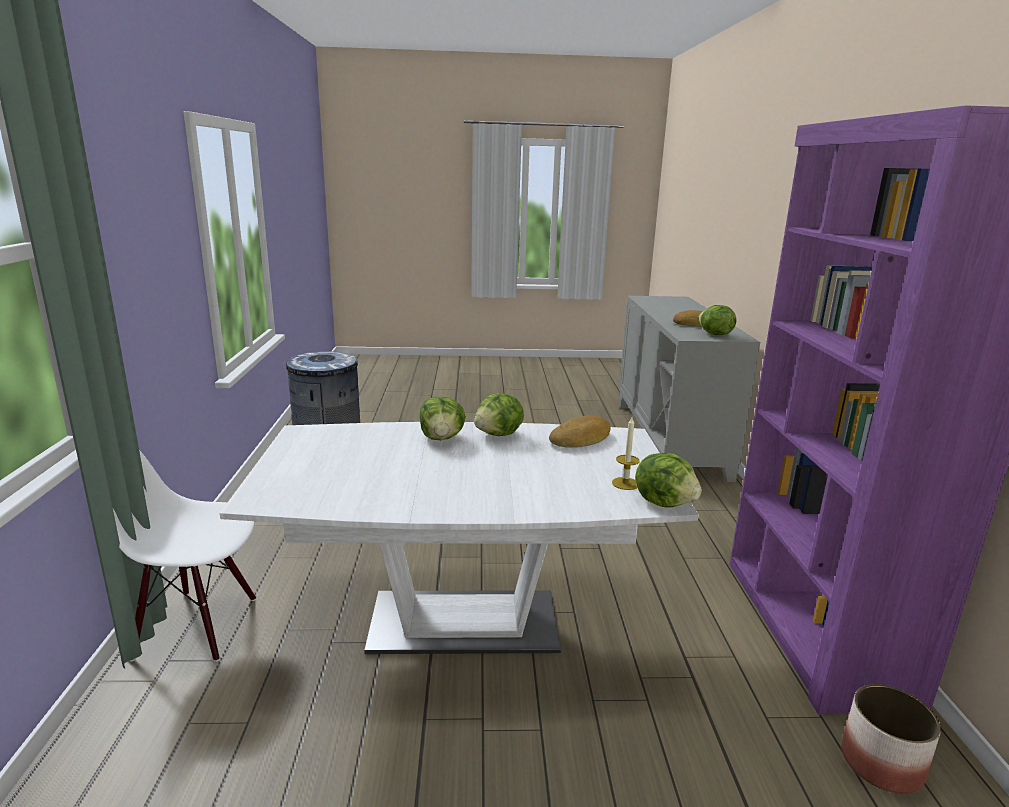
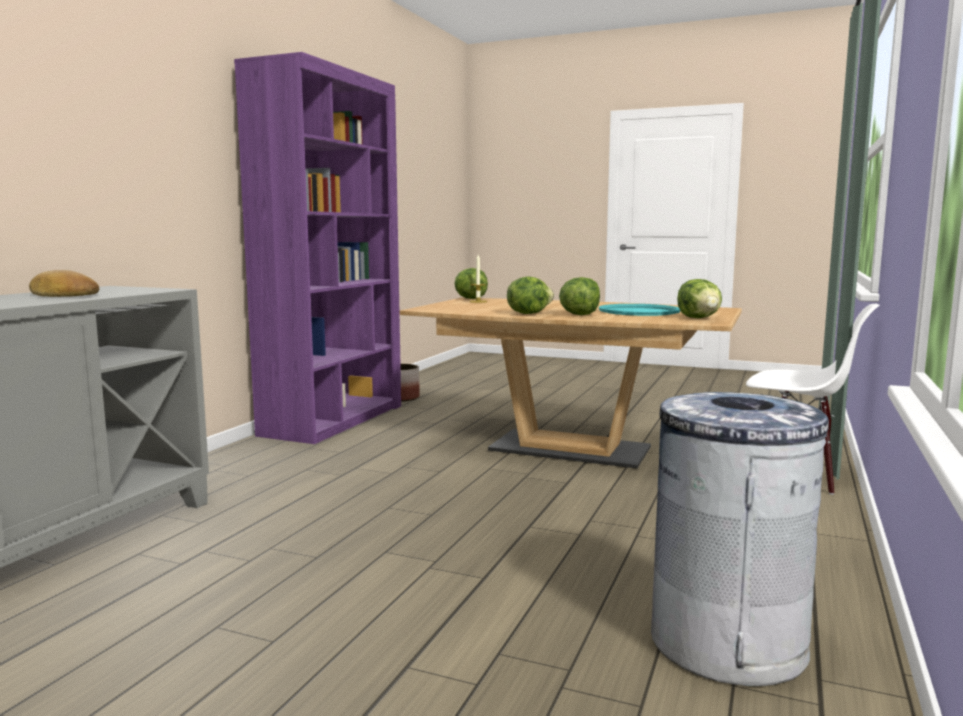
camera: 155 degrees left, 10 degrees down
white dining table [219,422,699,654] -> brown dining table [400,298,742,468]
bread [549,416,610,448] -> none
lettuce [699,305,736,335] -> lettuce moved to [677,279,722,318]
none -> turquoise tray [599,304,680,316]

